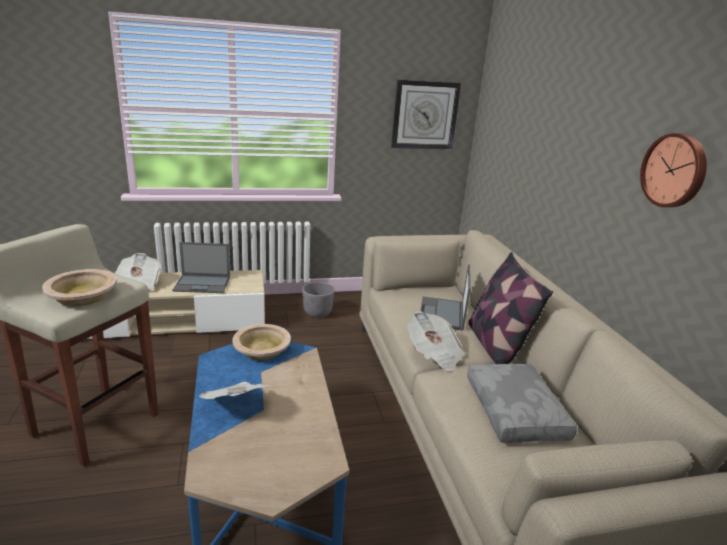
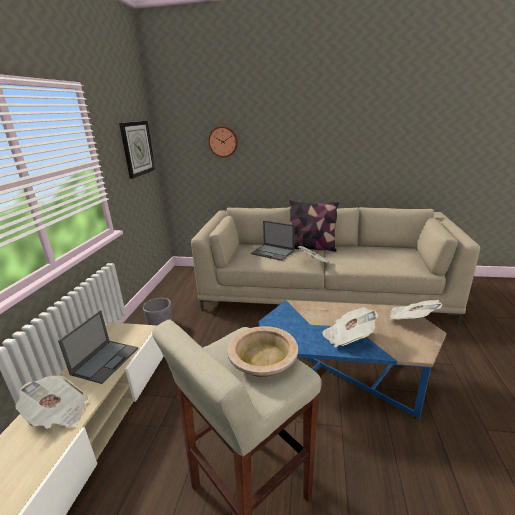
camera: 65 degrees left, 0 degrees up
beige bowl [232,324,291,360] -> none
grey pillow [467,364,577,443] -> none
wall clock [640,133,707,207] -> wall clock moved to [208,126,238,157]
none -> newspaper [389,300,443,320]

